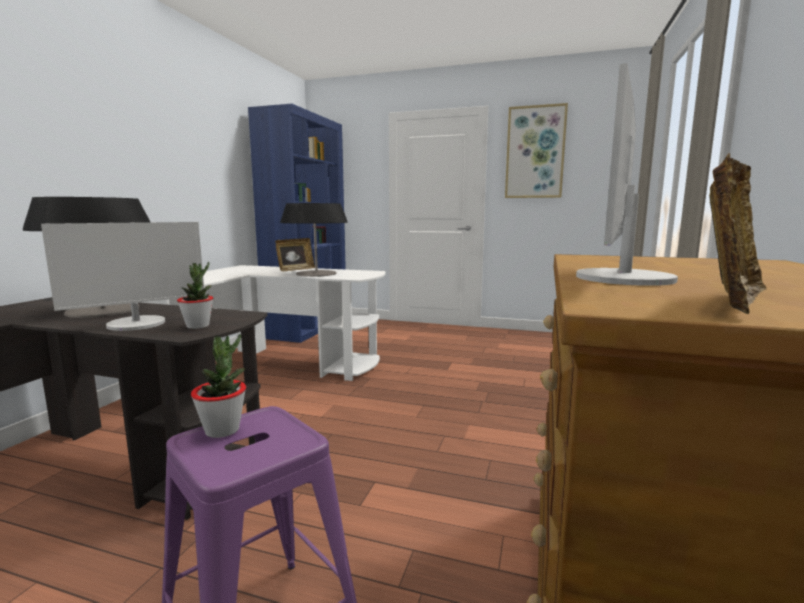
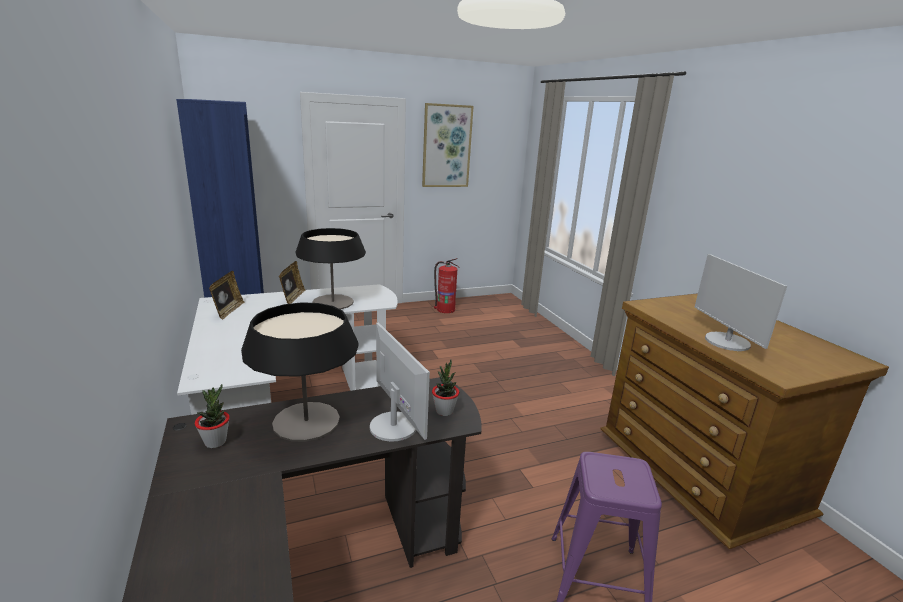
camera: 40 degrees left, 10 degrees up
monitor [41,222,204,331] -> monitor turned 45 degrees counterclockwise [370,322,430,441]
potted plant [191,334,246,438] -> potted plant moved to [195,384,230,448]
picture frame [709,153,766,314] -> picture frame moved to [209,271,244,319]
none -> fire extinguisher [434,258,460,313]

